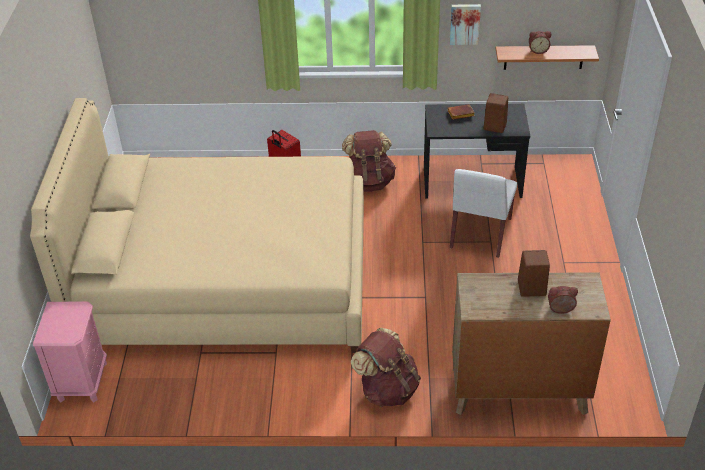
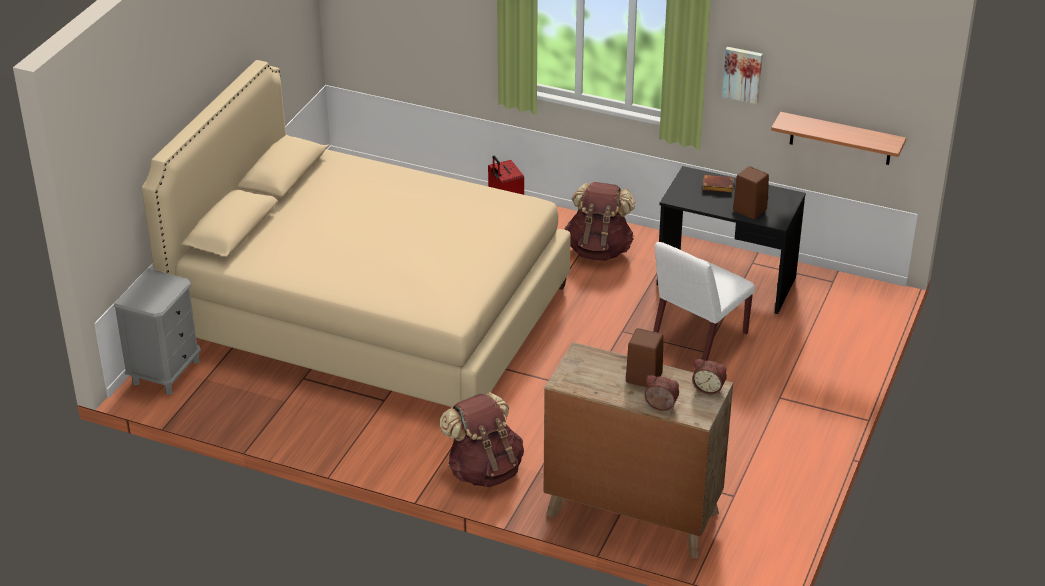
camera: 20 degrees right, 5 degrees down
pink nightstand [33,302,107,403] -> grey nightstand [113,268,201,395]
alarm clock [529,31,551,54] -> alarm clock moved to [692,359,727,395]

